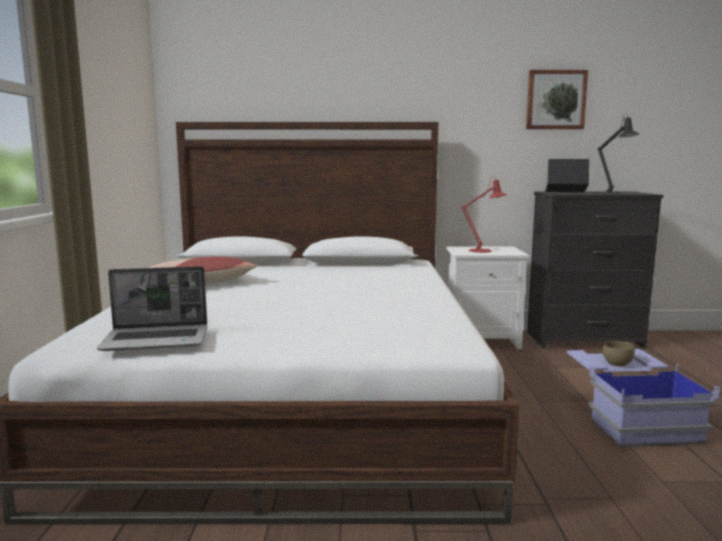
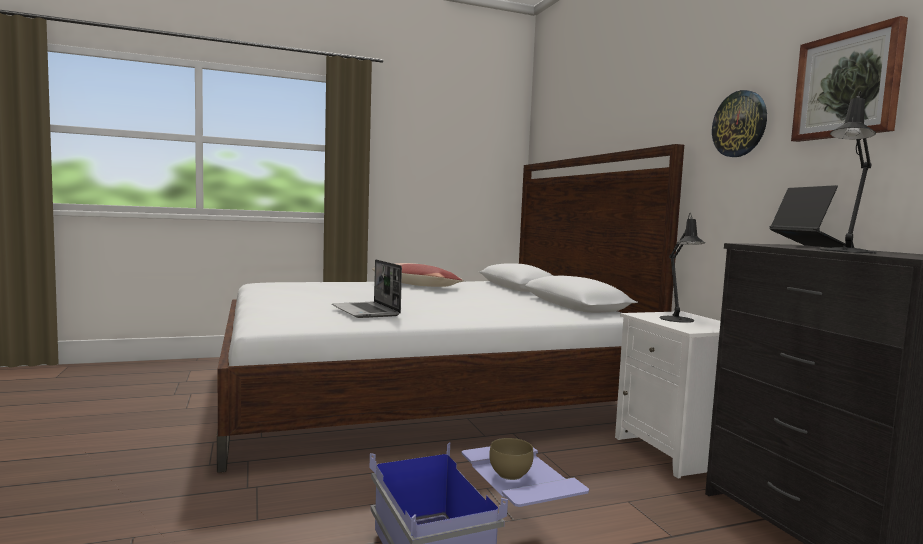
camera: 70 degrees right, 5 degrees down
laptop [97,266,207,351] -> laptop moved to [332,259,402,318]
red table lamp [462,176,506,253] -> black table lamp [660,213,705,323]
none -> wall clock [712,90,767,157]

